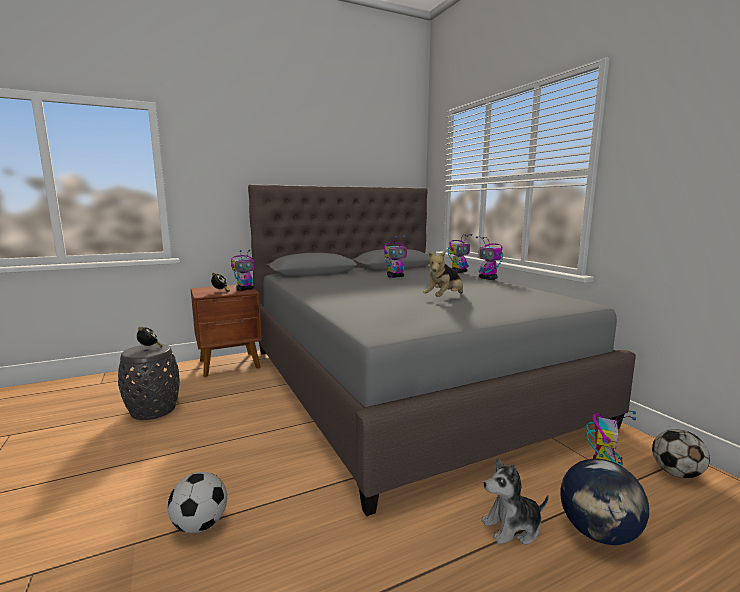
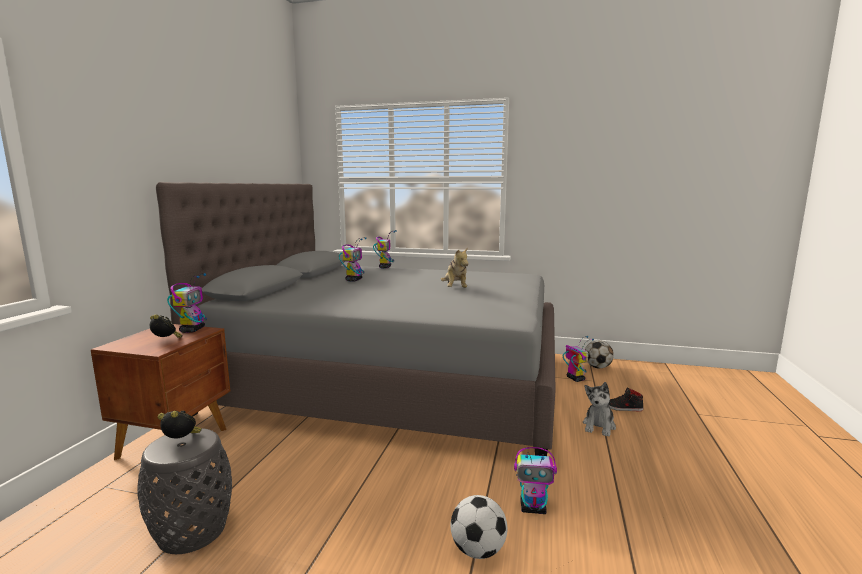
camera: 50 degrees left, 0 degrees up
toy robot [476,236,503,280] -> toy robot moved to [514,447,557,514]
globe [560,459,649,545] -> black shoe [609,387,644,411]

